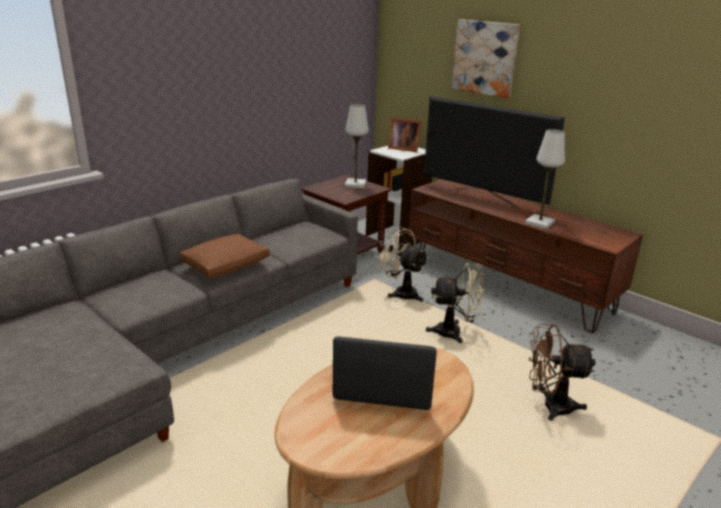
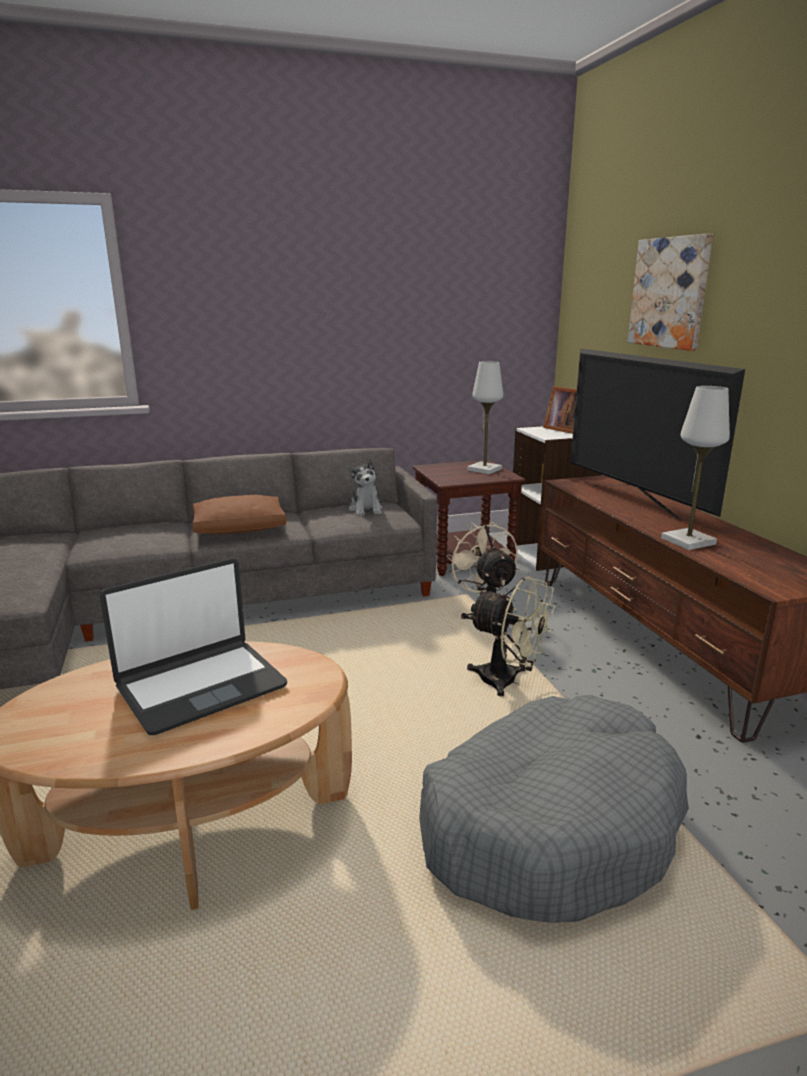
camera: 30 degrees right, 5 degrees down
laptop [333,336,437,410] -> laptop turned 105 degrees clockwise [100,558,287,735]
brown fan [528,324,596,421] -> grey dog bed [419,695,689,923]
none -> plush toy [348,458,382,516]

